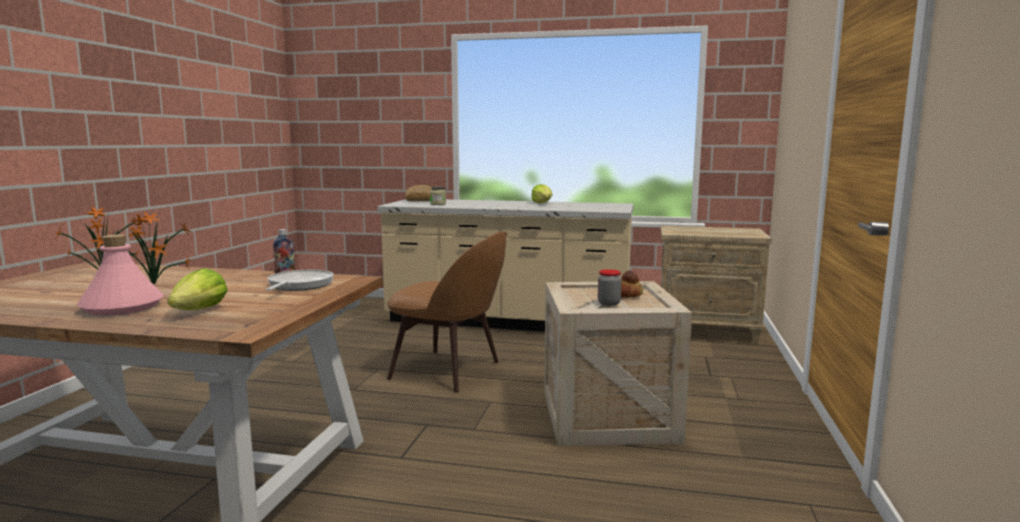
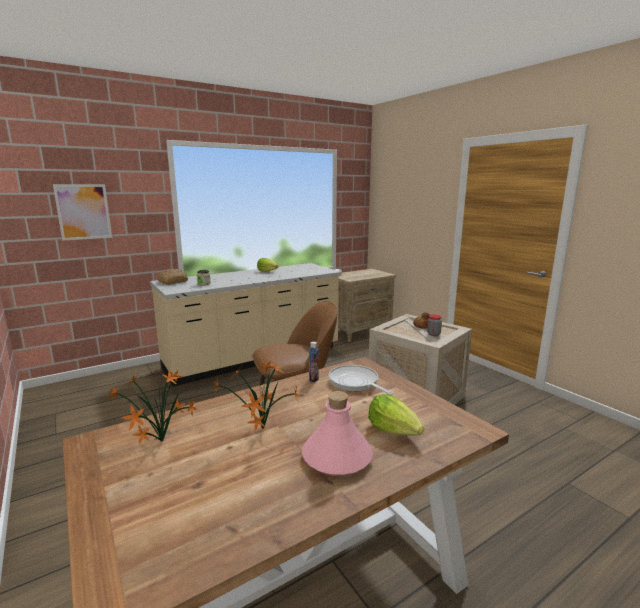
camera: 45 degrees left, 5 degrees up
none -> picture [53,184,112,241]

